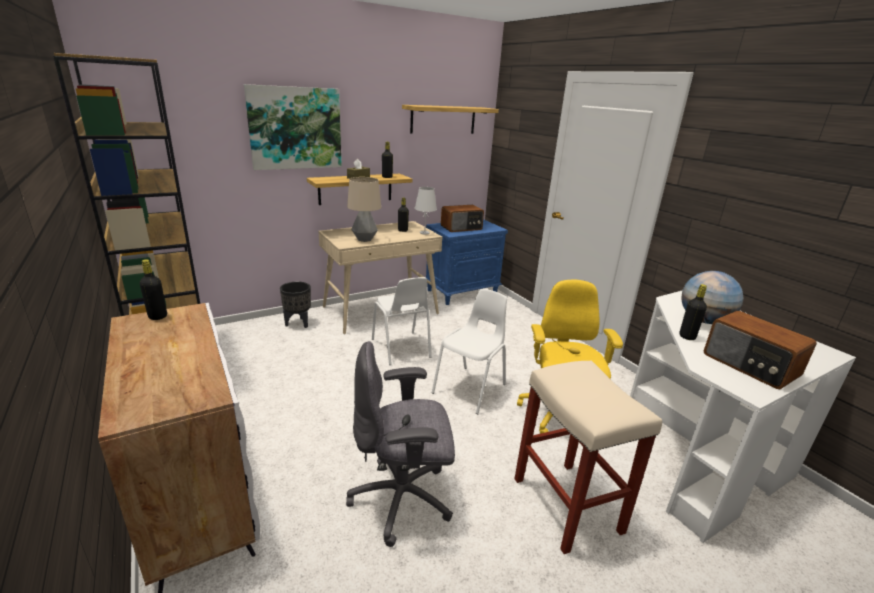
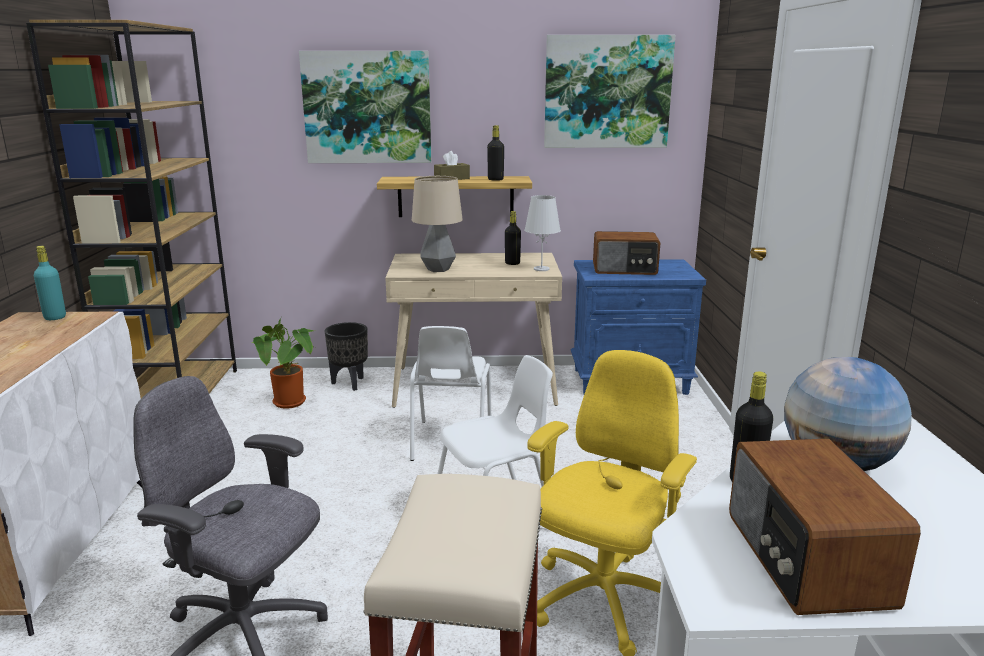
camera: 30 degrees right, 5 degrees down
black bottle [140,259,167,320] -> turquoise bottle [34,246,66,320]
shelf [402,105,499,134] -> picture [544,35,675,148]
none -> potted plant [252,317,315,409]

